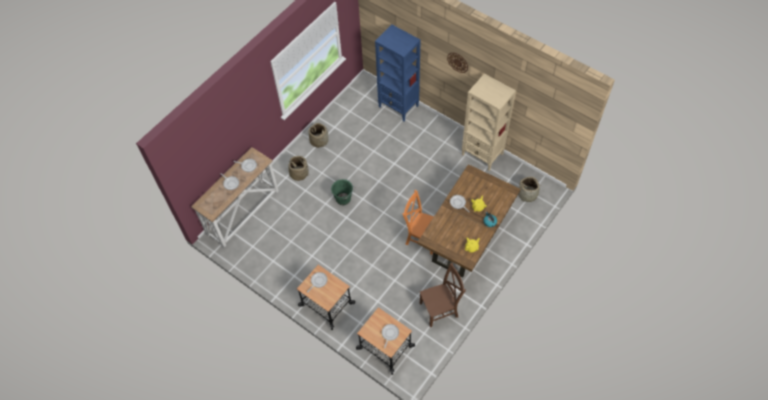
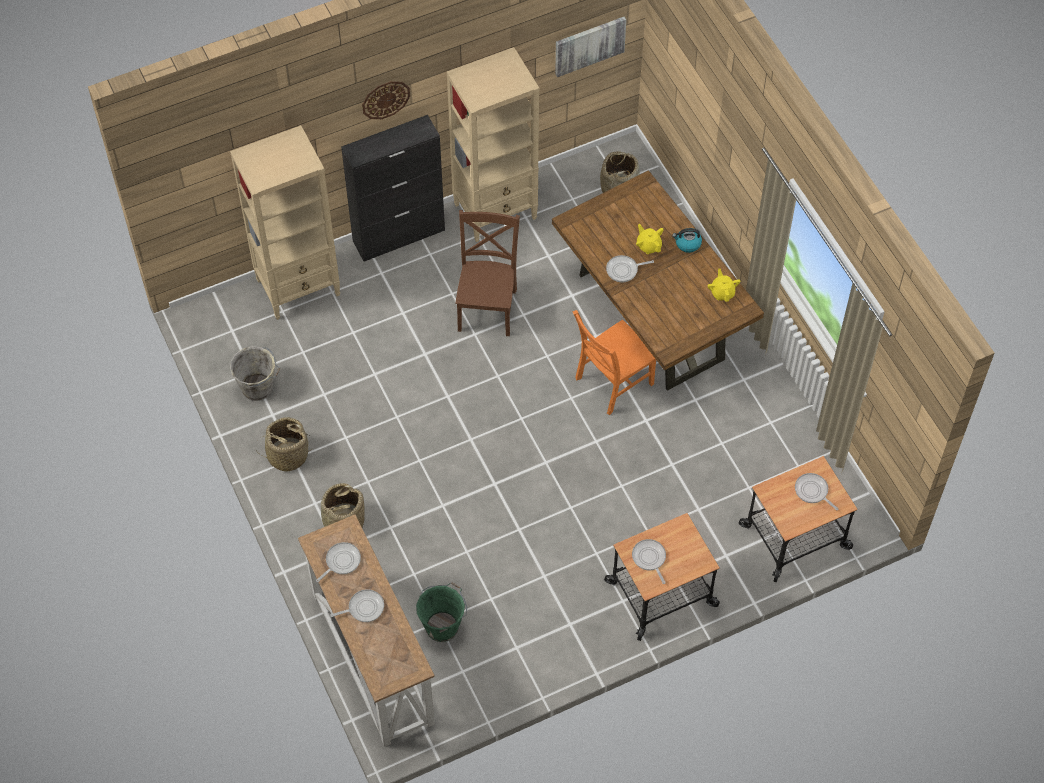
camera: 65 degrees left, 0 degrees up
green bucket [331,179,355,205] -> green bucket moved to [416,583,467,642]
blue bookcase [375,25,421,121] -> beige bookcase [230,125,340,320]
brown chair [420,263,466,327] -> brown chair moved to [456,210,520,336]
none -> grey bucket [230,346,280,401]
none -> black cabinet [341,115,445,261]
none -> picture [555,17,626,77]

